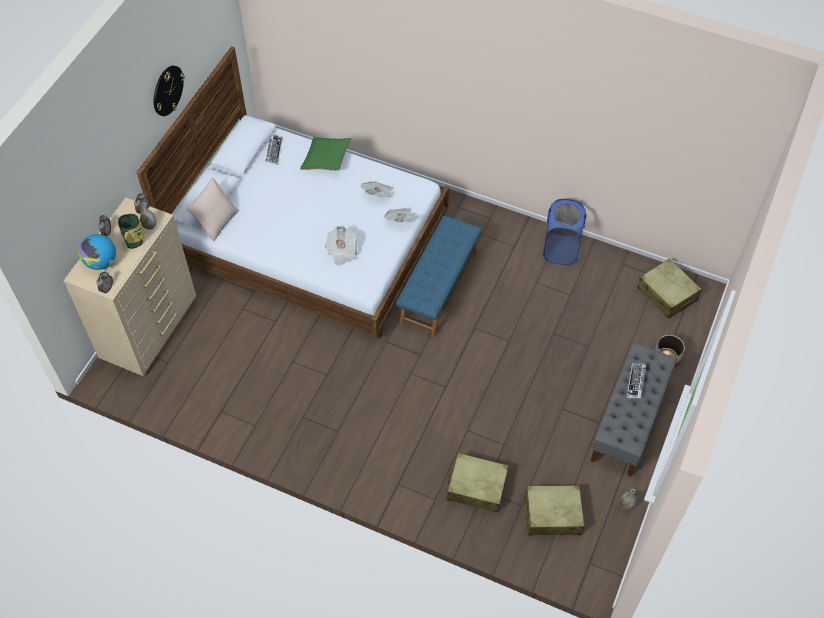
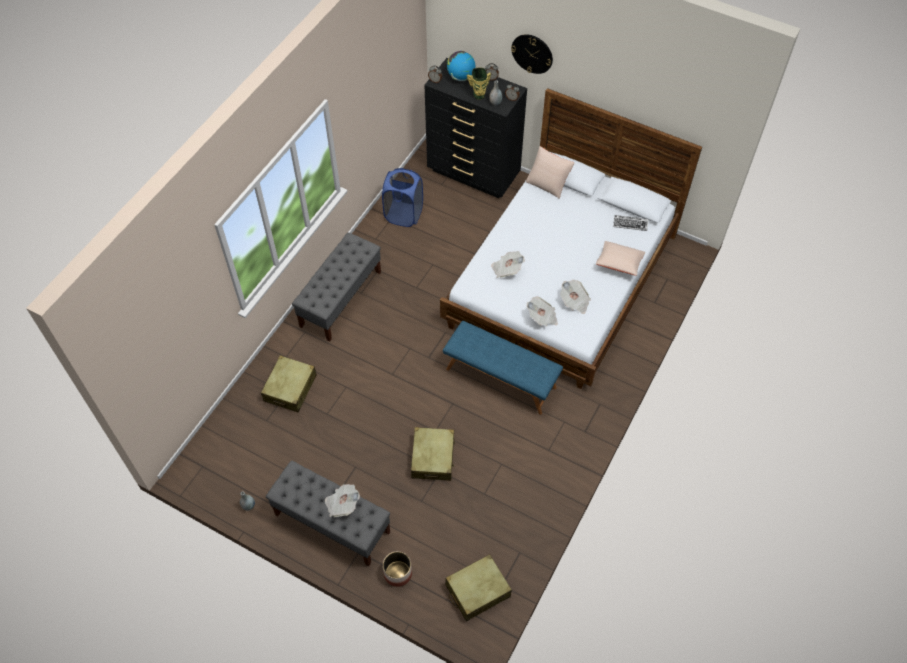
camera: 95 degrees right, 0 degrees up
beige dresser [64,198,196,376] -> black dresser [424,58,527,198]
wall clock [154,66,185,116] -> wall clock moved to [511,34,553,74]
green pillow [300,137,352,171] -> beige pillow [596,241,645,276]
beige suitcase [522,485,584,536] -> beige suitcase moved to [411,427,455,481]
blue laundry basket [543,199,586,265] -> blue laundry basket moved to [382,168,423,227]
keyboard [627,363,646,398] -> newspaper [325,484,360,517]
none -> grey bench [292,233,381,342]

